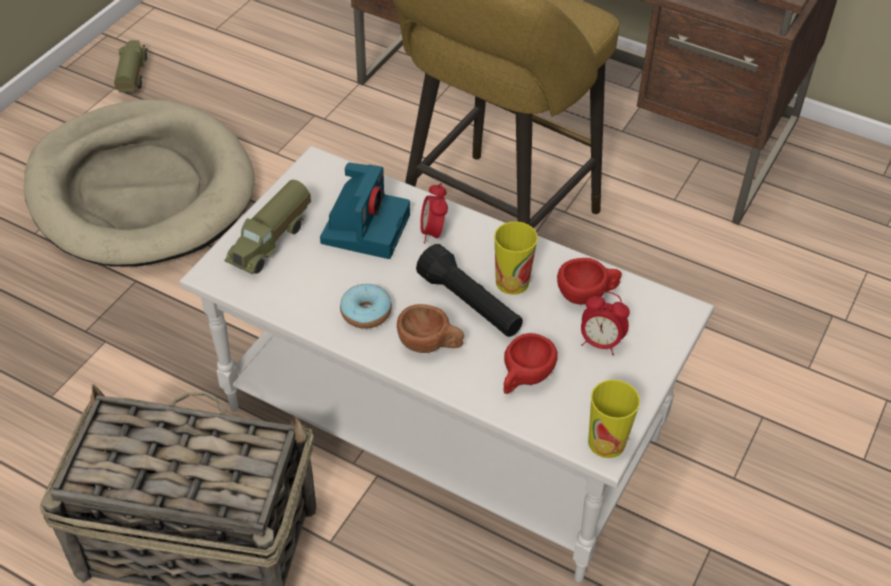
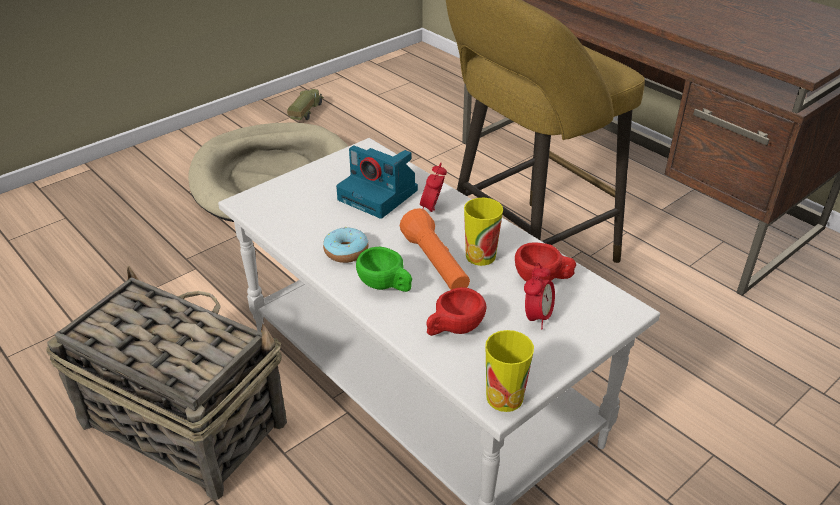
camera: 20 degrees right, 10 degrees down
toy truck [225,180,311,274] -> none
camera [320,162,410,259] -> camera turned 90 degrees clockwise [336,146,418,219]
brown cup [397,304,464,353] -> green cup [356,247,412,292]
black flashlight [416,244,523,337] -> orange flashlight [400,208,470,290]
alarm clock [581,291,630,355] -> alarm clock turned 105 degrees counterclockwise [524,263,555,330]

